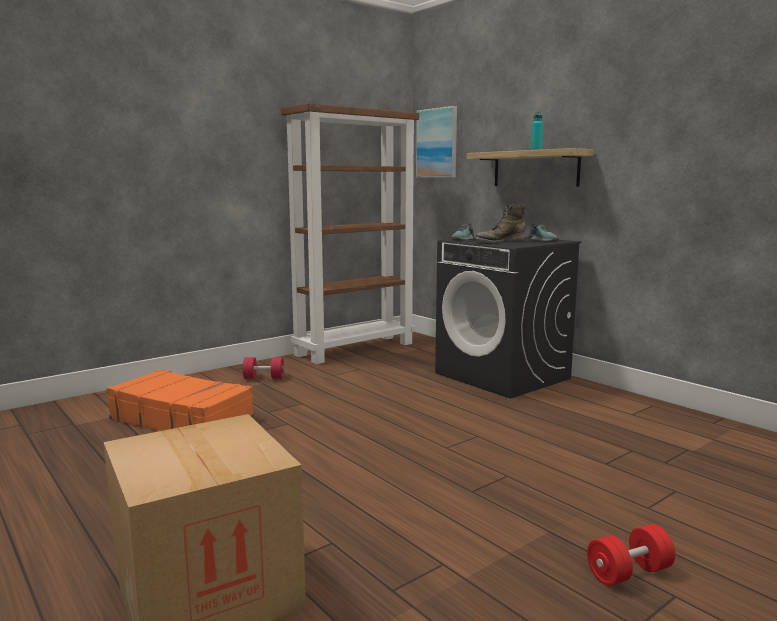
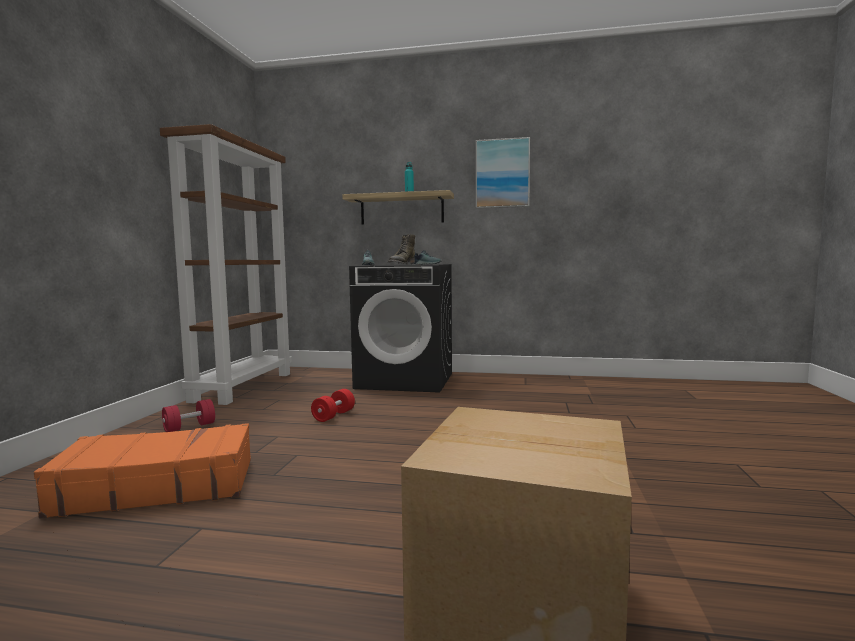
camera: 40 degrees left, 5 degrees down
picture [416,106,457,178] -> picture moved to [476,137,530,208]
red dumbbell [587,524,675,586] -> red dumbbell moved to [311,389,355,422]

